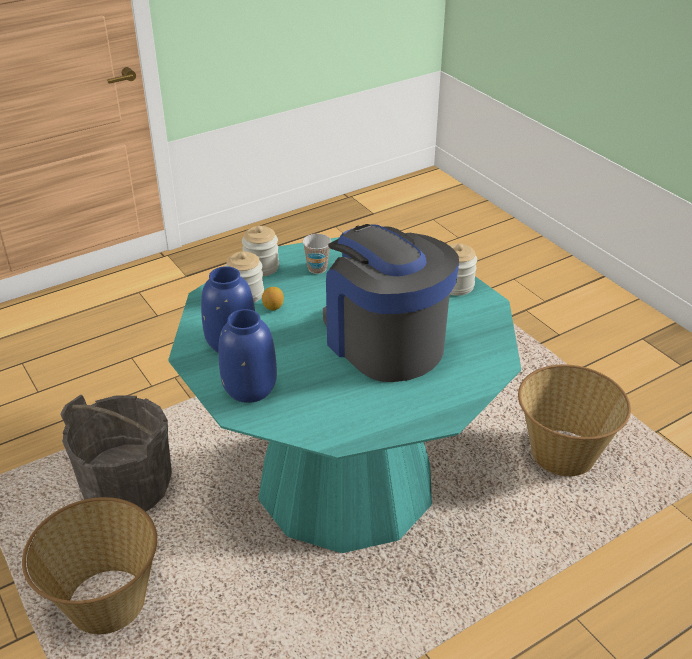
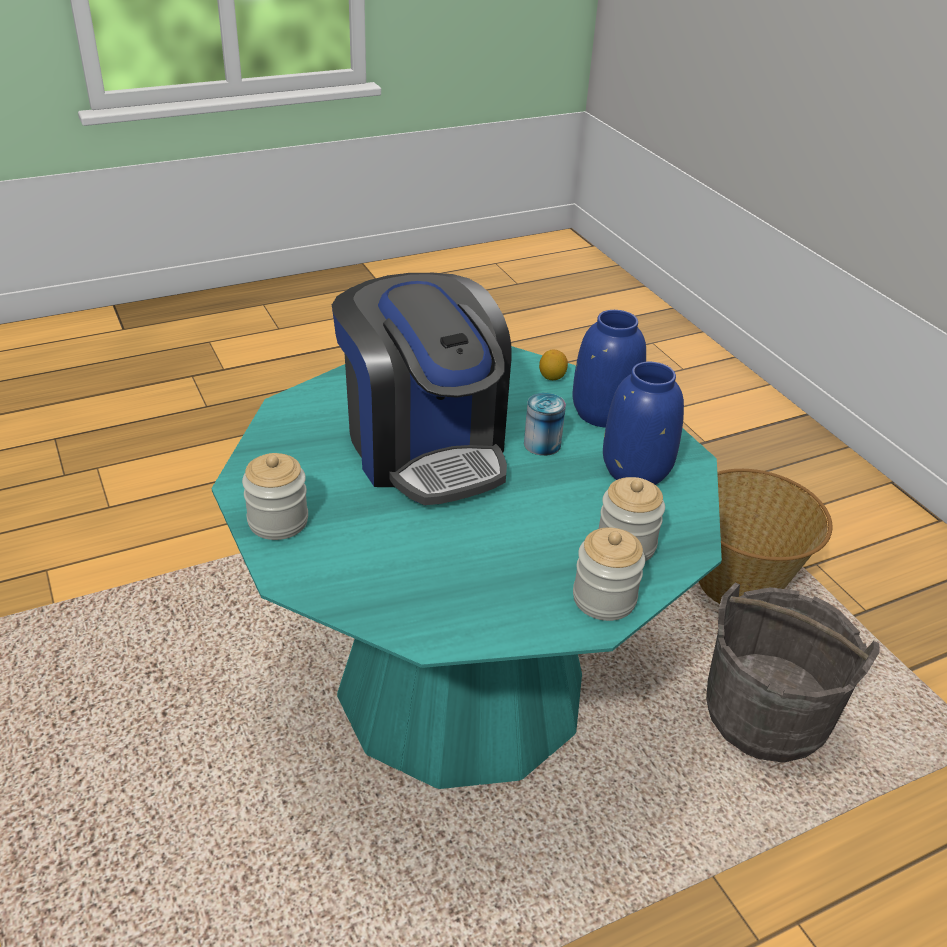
camera: 175 degrees left, 0 degrees up
lemon [262,287,284,310] -> lemon moved to [539,350,568,380]
cup [303,234,331,274] -> none
basket [518,364,631,476] -> none
none -> can [524,393,566,456]

